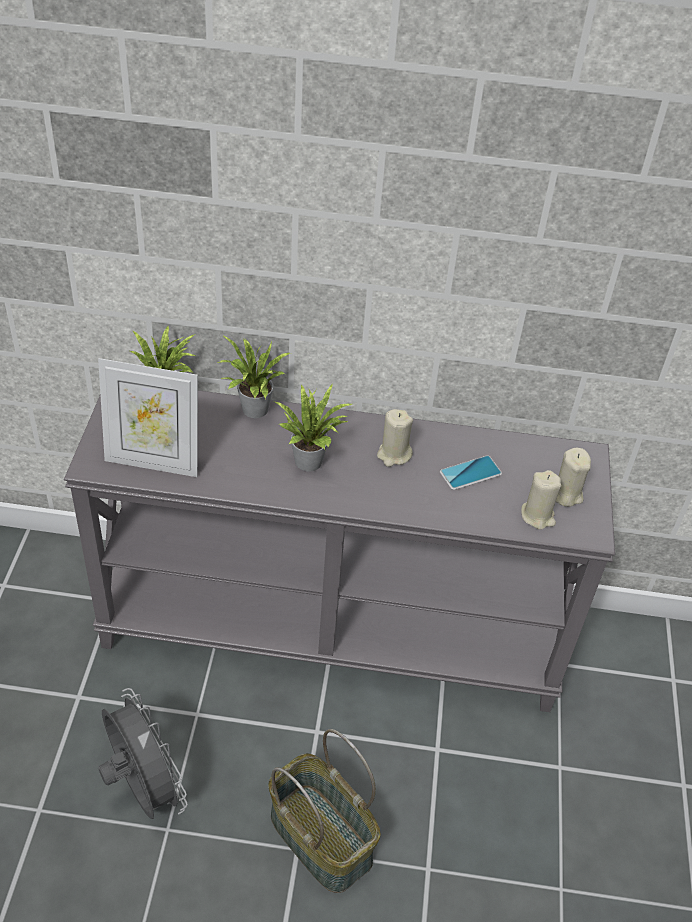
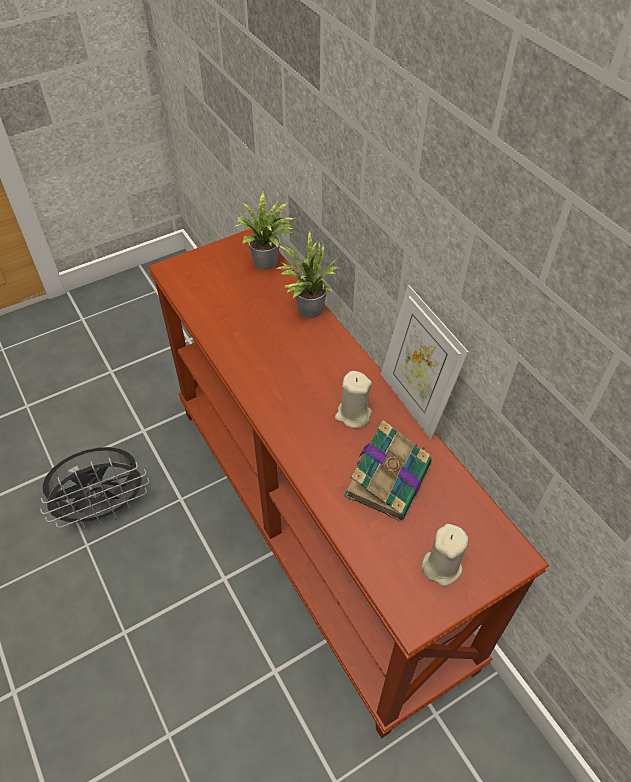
camera: 55 degrees right, 5 degrees up
grey console table [64,390,615,712] -> brown console table [148,227,549,739]
picture frame [98,358,198,477] -> picture frame moved to [381,285,469,439]
grey fan [98,688,188,819] -> grey fan turned 45 degrees clockwise [40,447,149,530]
basket [268,729,380,893] -> none
potted plant [275,384,352,472] -> none
phone [440,455,502,490] -> book [343,420,432,521]
beige candle [521,470,561,530] -> none

